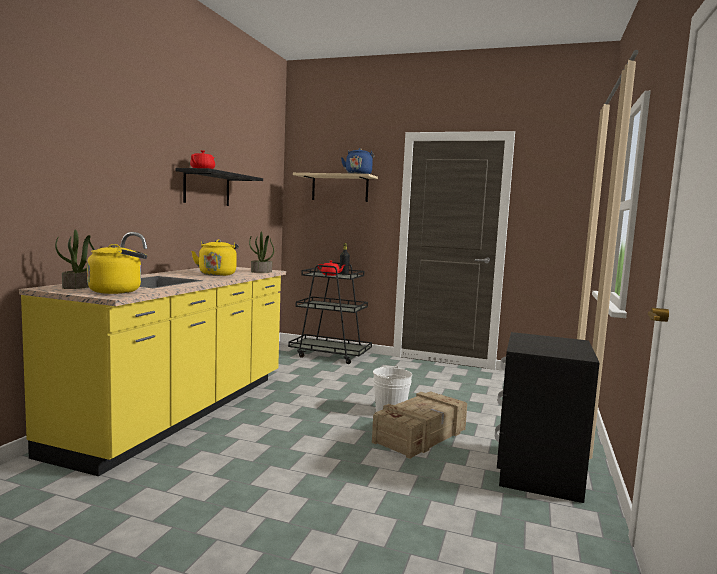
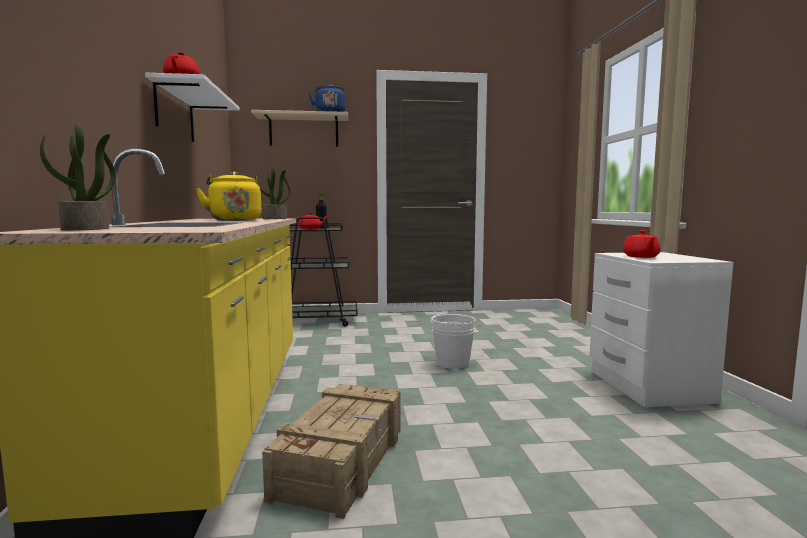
camera: 25 degrees left, 0 degrees up
yellow kettle [87,244,147,294] -> none
black shelf [175,168,263,206] -> white shelf [145,73,240,142]
crate [372,391,467,459] -> crate moved to [262,384,400,519]
black nightstand [495,332,599,503] -> white nightstand [589,252,733,407]
none -> red teapot [623,230,661,258]

